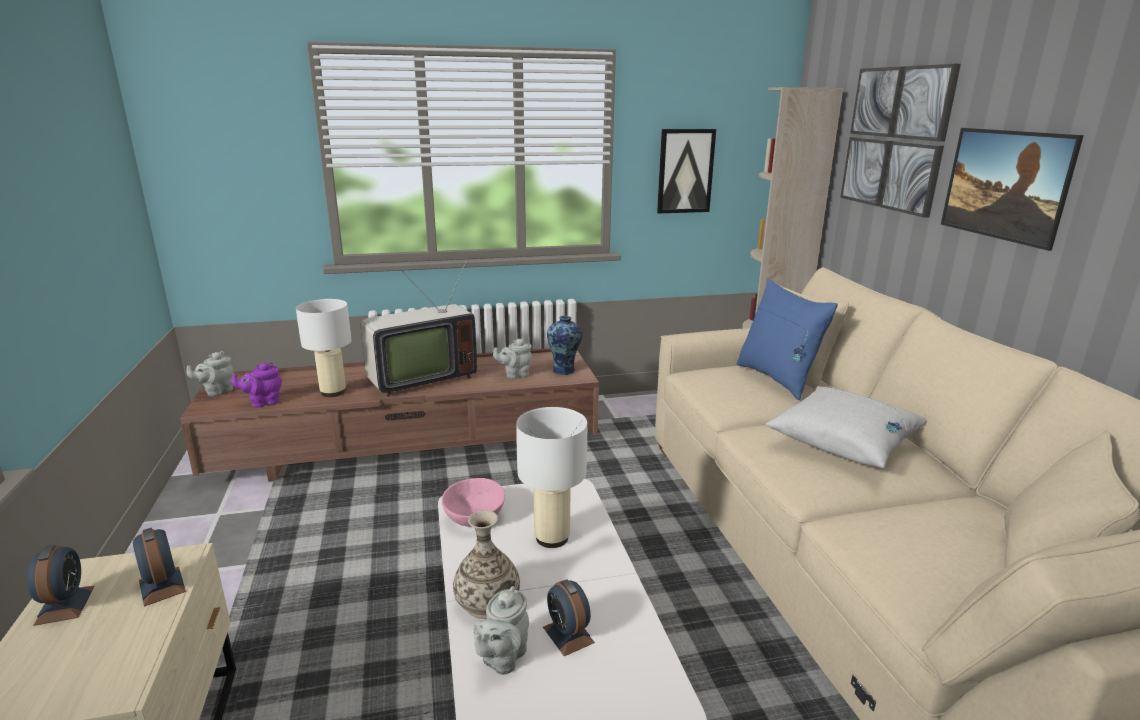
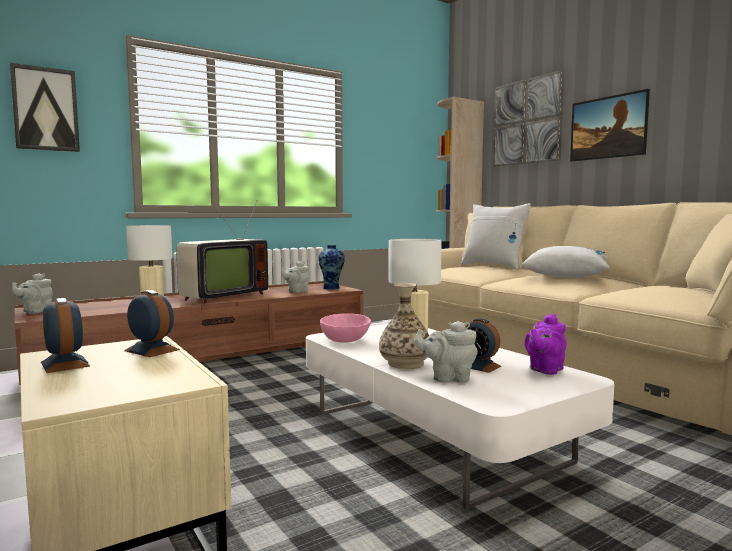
camera: 20 degrees left, 15 degrees down
purple teapot [231,362,282,408] -> purple teapot moved to [525,314,567,375]
grey teapot [473,586,529,675] -> grey teapot turned 90 degrees clockwise [414,321,478,383]
picture [657,129,716,213] -> picture moved to [10,63,80,152]
blue pillow [737,279,838,400] -> grey pillow [461,203,531,270]

